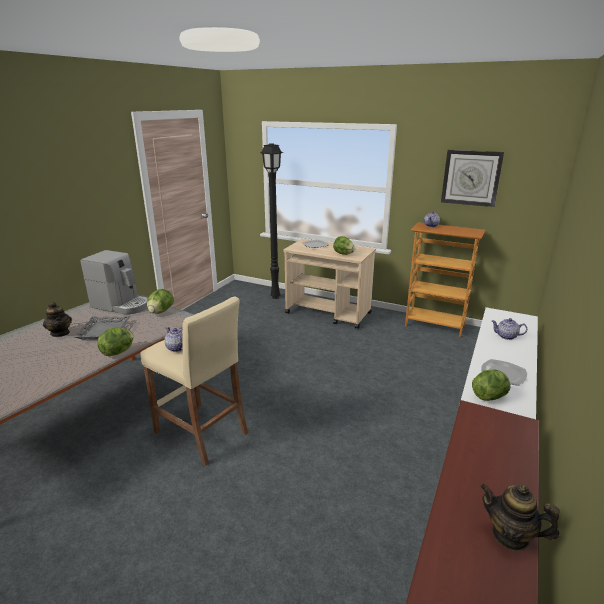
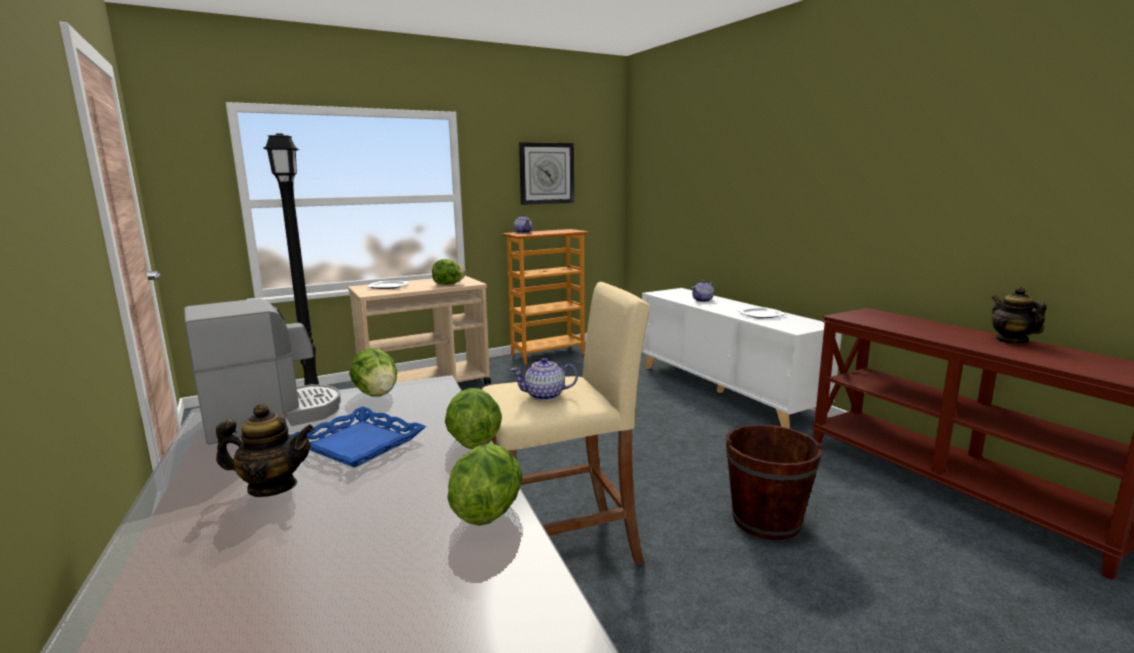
camera: 55 degrees left, 10 degrees down
grey tray [74,316,131,340] -> blue tray [291,406,426,468]
lettuce [472,369,510,401] -> lettuce moved to [447,443,523,526]
teapot [480,483,559,551] -> teapot turned 105 degrees clockwise [992,287,1047,344]
none -> brown bucket [726,424,823,540]

